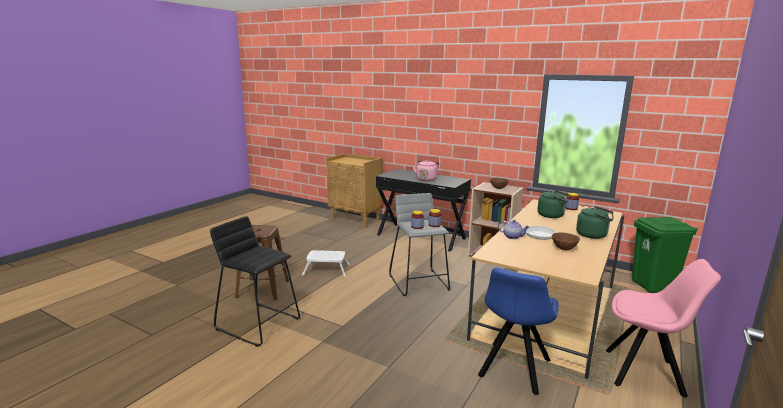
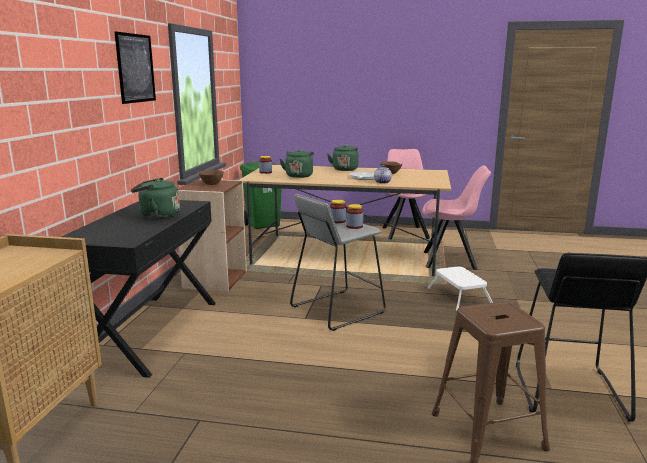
camera: 110 degrees left, 0 degrees up
white step ladder [302,250,350,277] -> white step ladder moved to [427,267,493,311]
pink kettle [413,160,439,181] -> green kettle [131,178,180,219]
blue chair [478,267,559,395] -> pink chair [422,165,491,270]
none -> picture [115,31,156,104]

